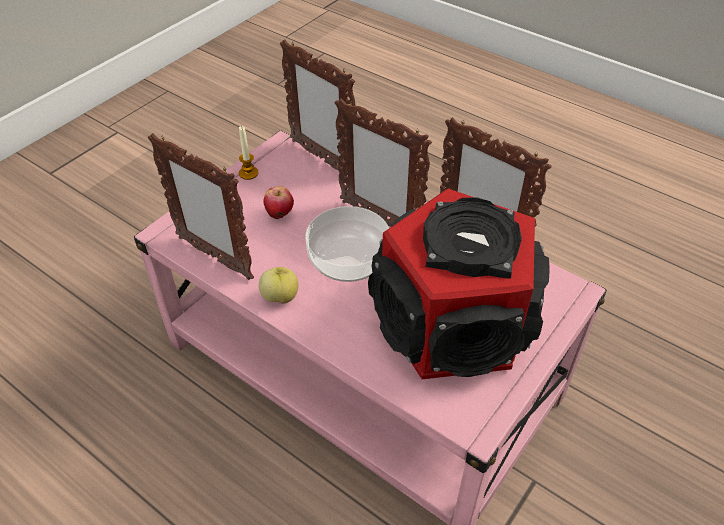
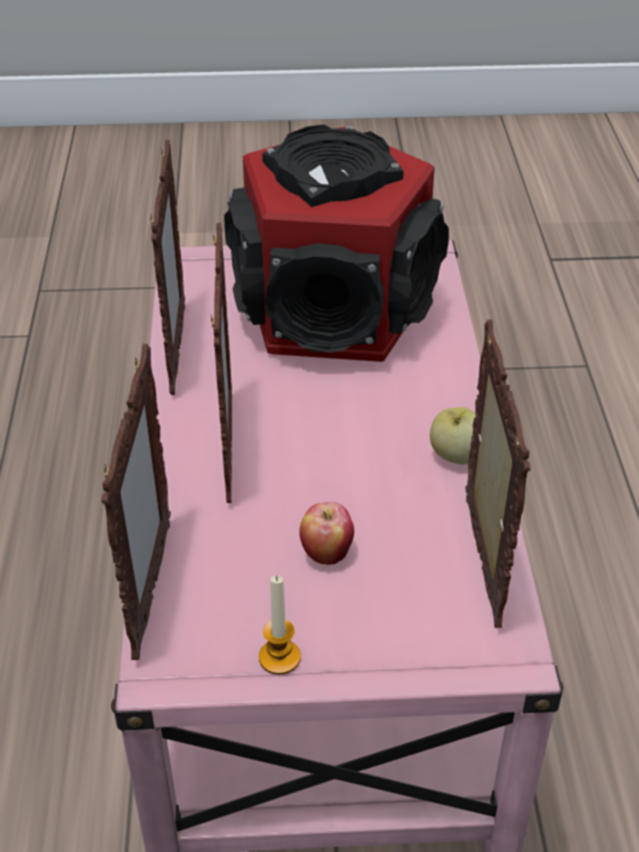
camera: 130 degrees left, 5 degrees down
bowl [305,206,389,282] -> none

